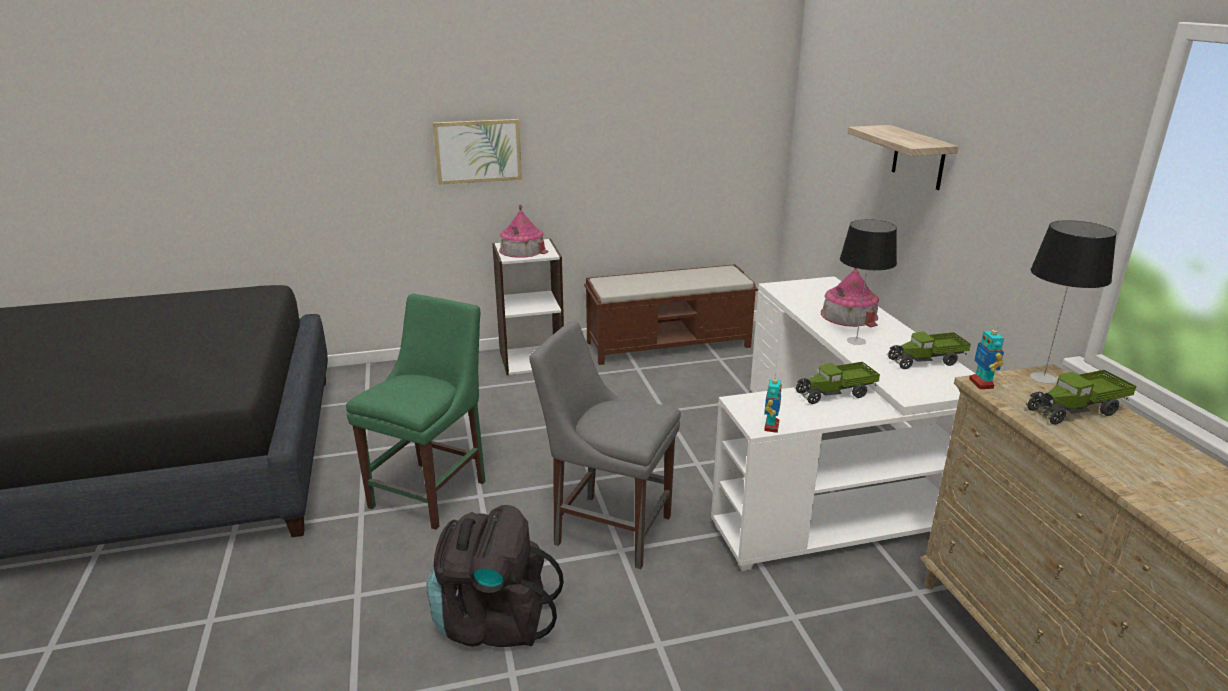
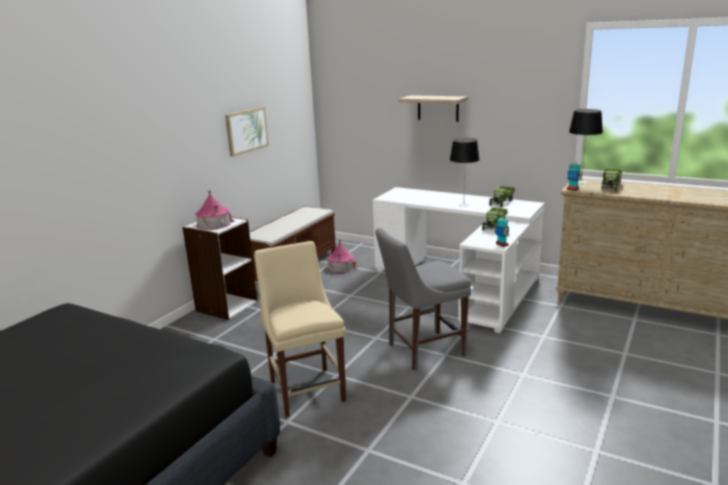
camera: 45 degrees left, 5 degrees down
green chair [346,294,485,530] -> beige chair [254,241,346,417]
black backpack [426,505,564,647] -> none
picture [433,119,522,184] -> picture moved to [225,107,269,157]
toy house [821,268,879,327] -> toy house moved to [327,240,358,273]

